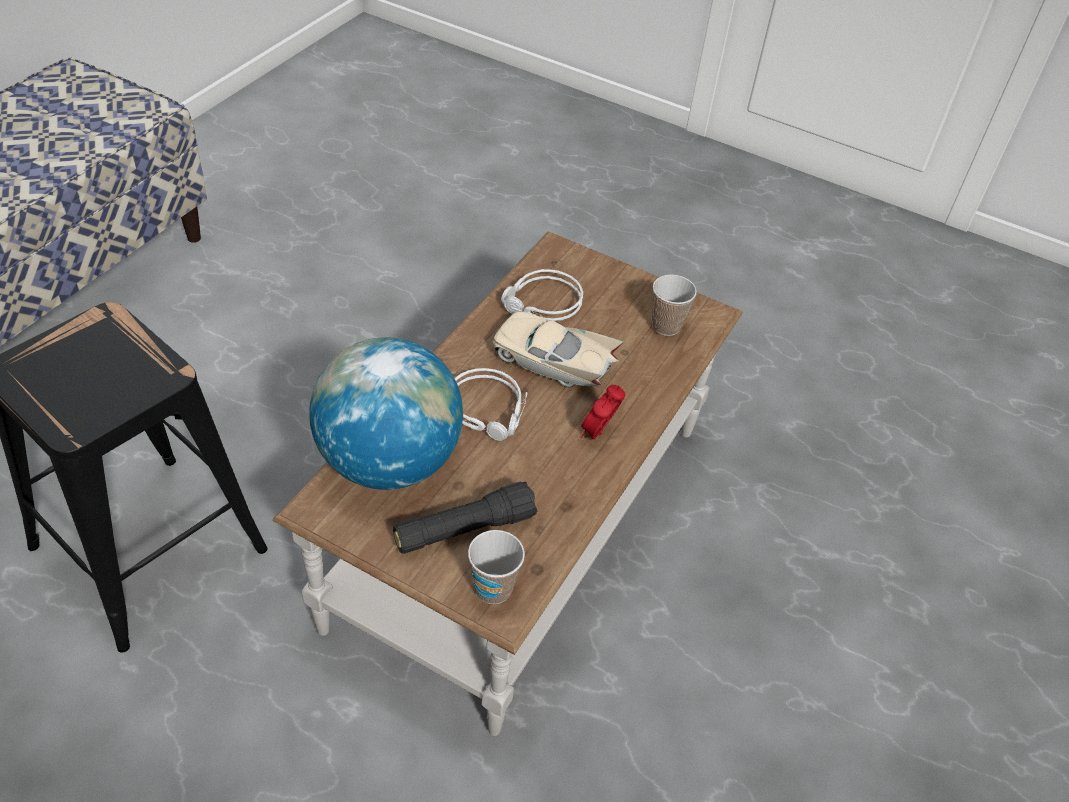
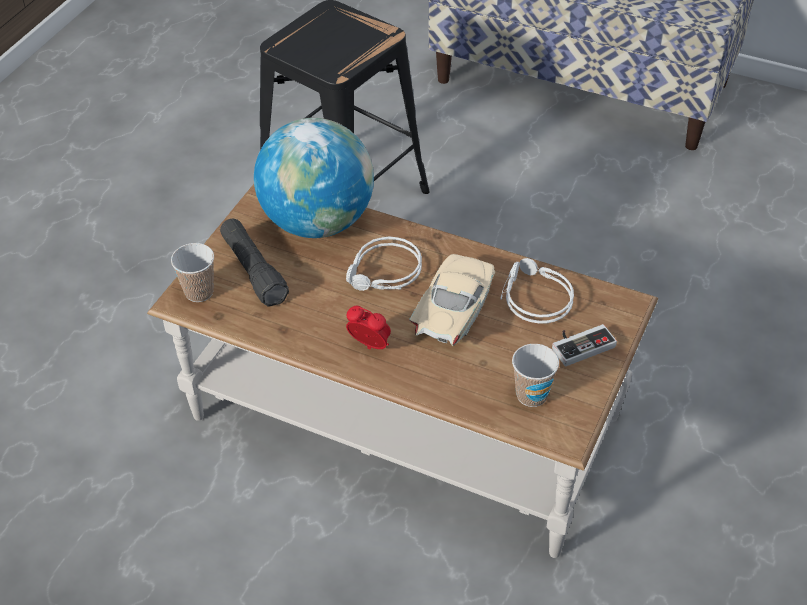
camera: 90 degrees right, 0 degrees up
none -> game controller [552,324,617,366]

